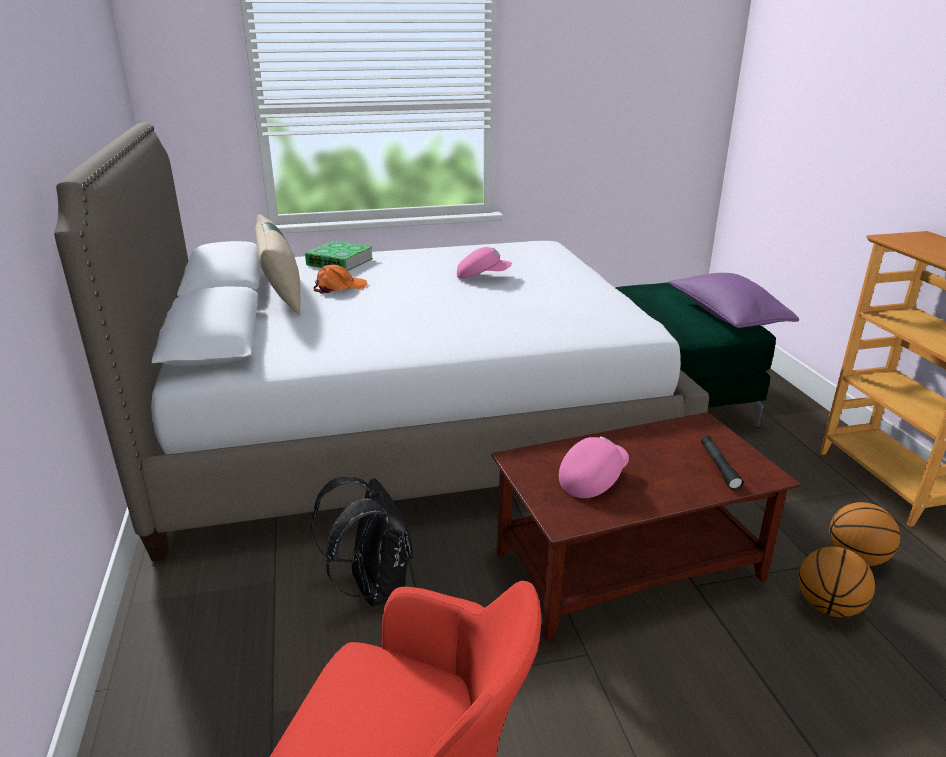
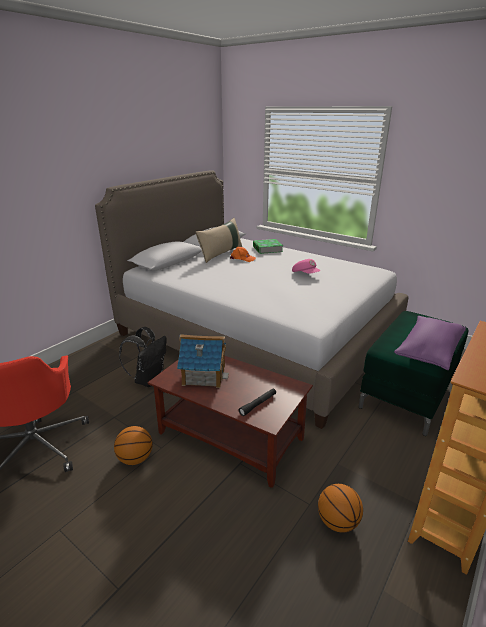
camera: 50 degrees right, 0 degrees up
pink cap [559,436,629,498] -> toy house [177,334,229,388]
basketball [799,546,875,617] -> basketball moved to [114,426,152,465]

